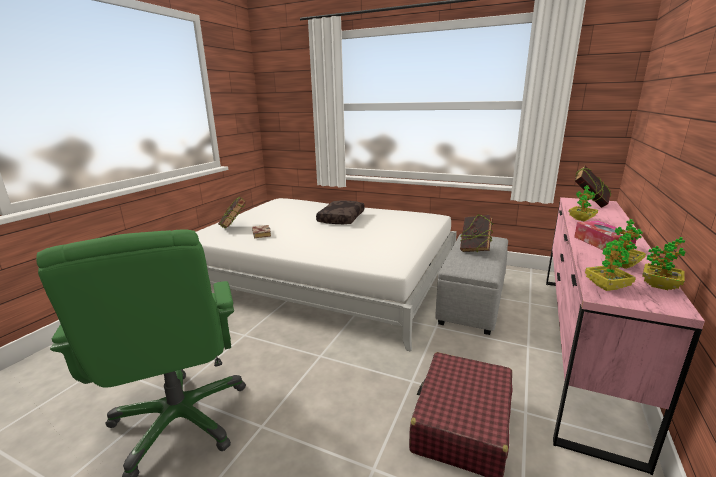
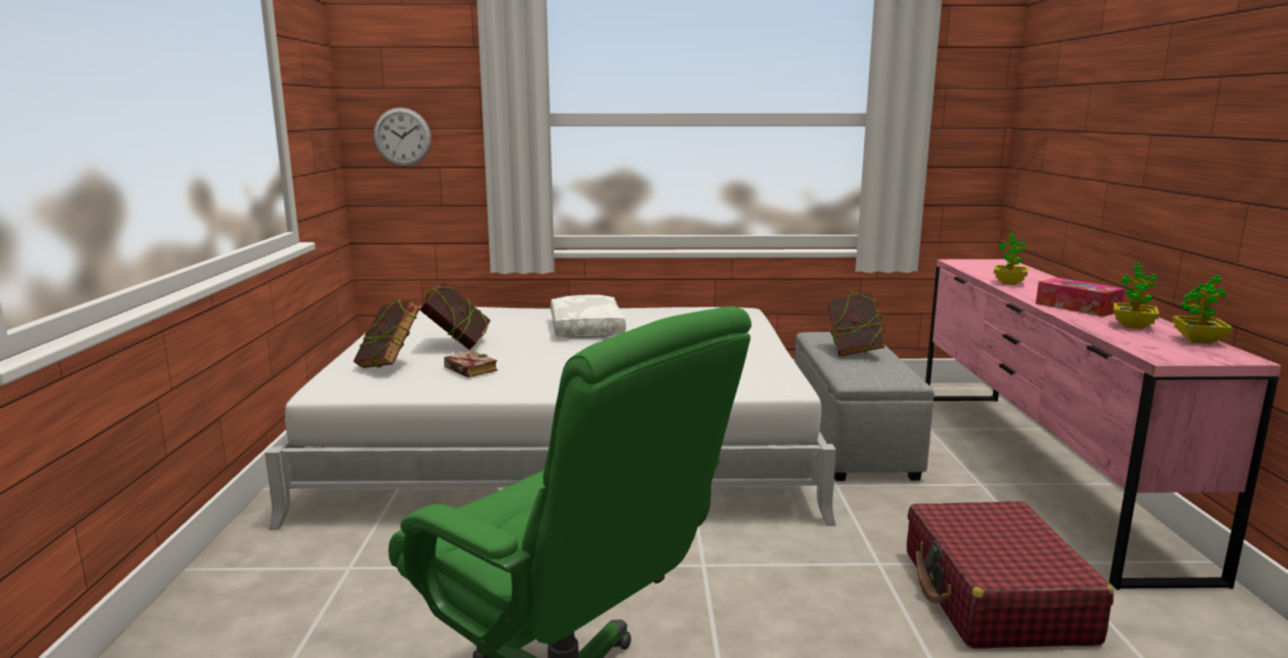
camera: 25 degrees left, 5 degrees down
brown pillow [316,201,365,224] -> white pillow [550,295,626,338]
book [575,165,612,208] -> book moved to [419,281,491,350]
potted plant [585,240,636,291] -> none
none -> wall clock [374,108,431,167]

